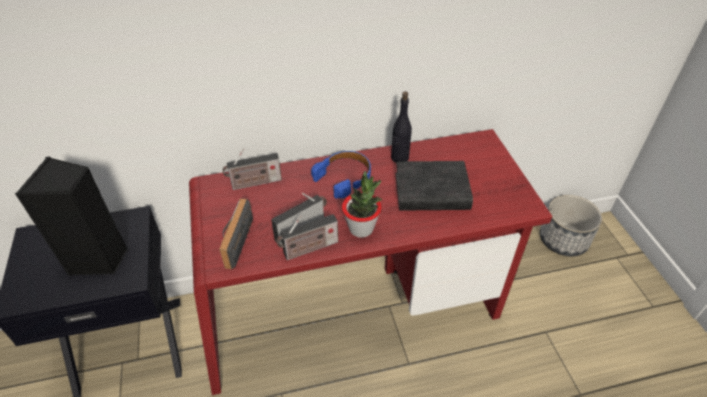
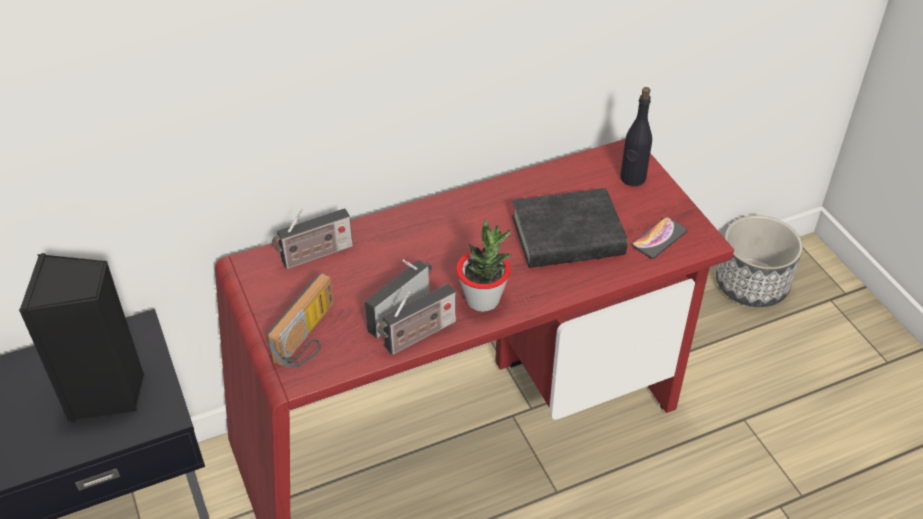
camera: 10 degrees left, 0 degrees up
radio [219,199,253,269] -> radio turned 150 degrees counterclockwise [267,273,334,368]
blue headphones [311,151,371,199] -> none
black bottle [391,91,412,163] -> black bottle moved to [620,87,652,186]
none -> phone [631,217,687,259]

